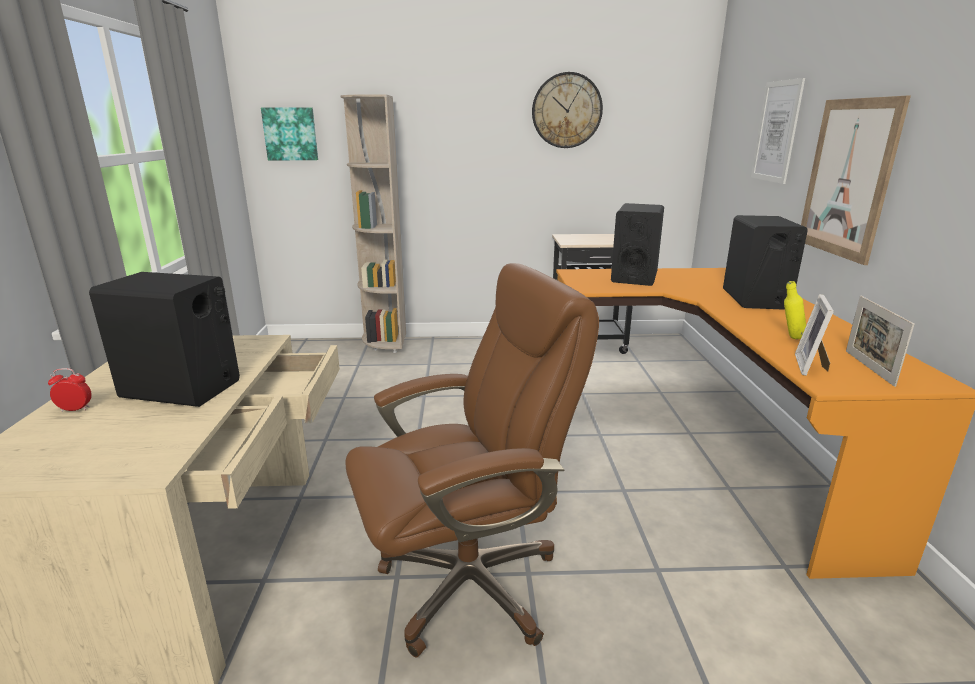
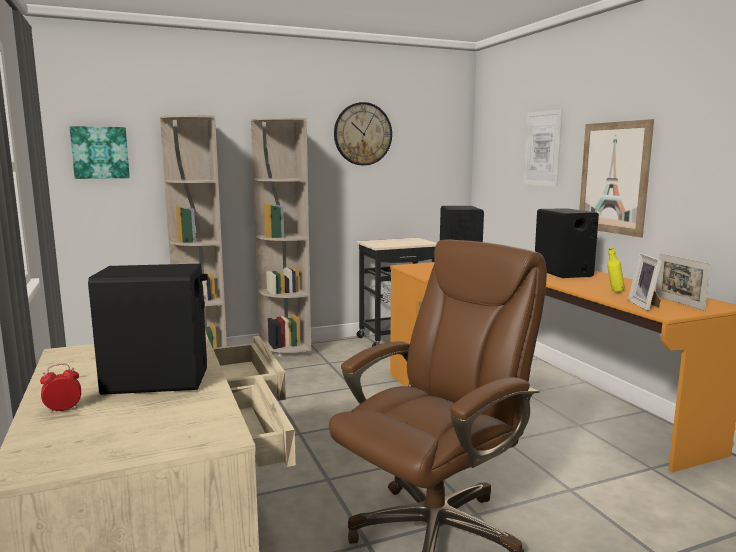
camera: 20 degrees left, 10 degrees down
none -> beige bookcase [251,118,311,357]

